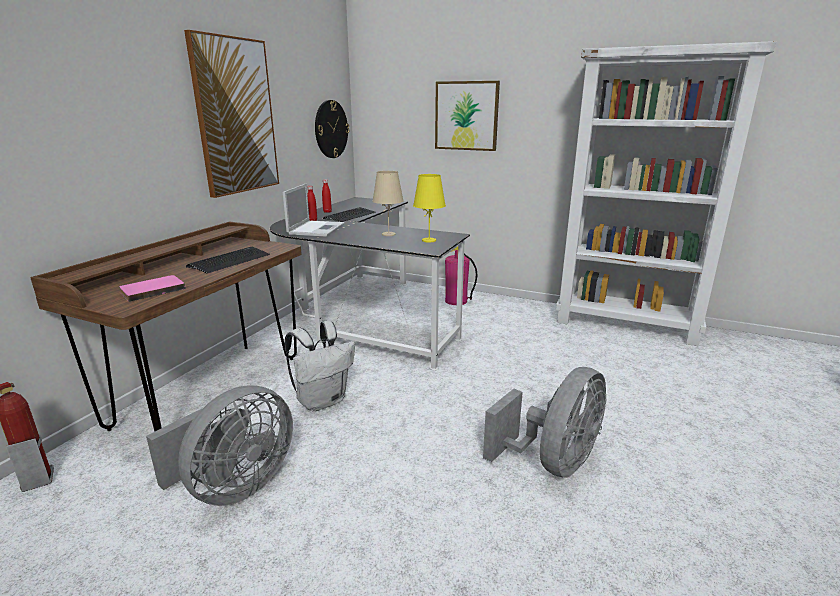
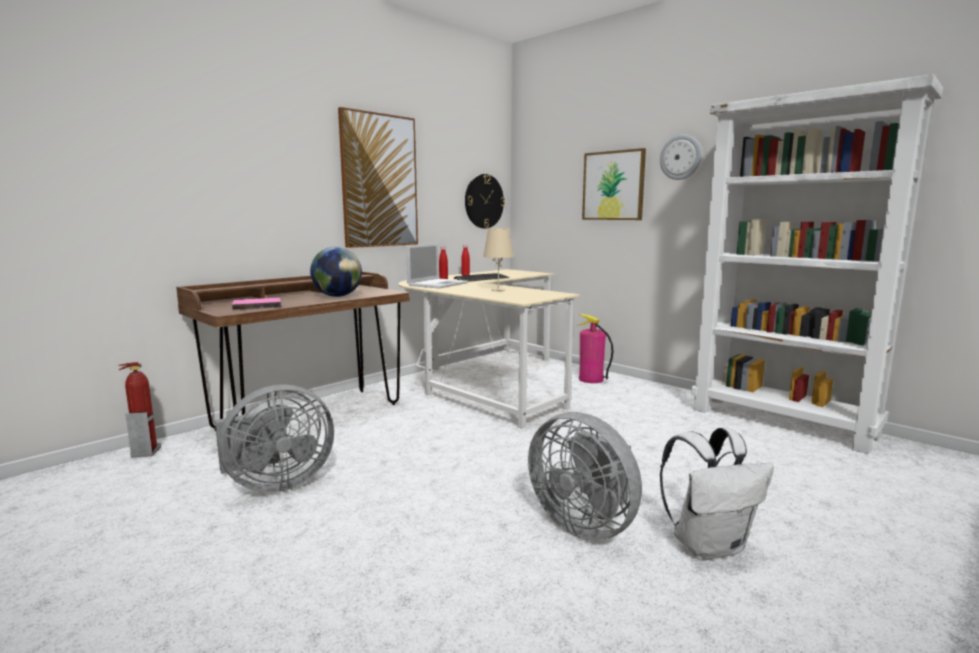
camera: 20 degrees right, 10 degrees down
keyboard [186,247,270,274] -> globe [310,247,362,297]
black desk [270,197,470,371] -> beige desk [398,269,580,431]
white backpack [285,321,355,411] -> white backpack moved to [660,427,774,560]
yellow table lamp [413,174,446,243] -> none
grey fan [483,367,606,478] -> grey fan turned 75 degrees clockwise [528,412,642,540]
none -> wall clock [660,135,702,180]

